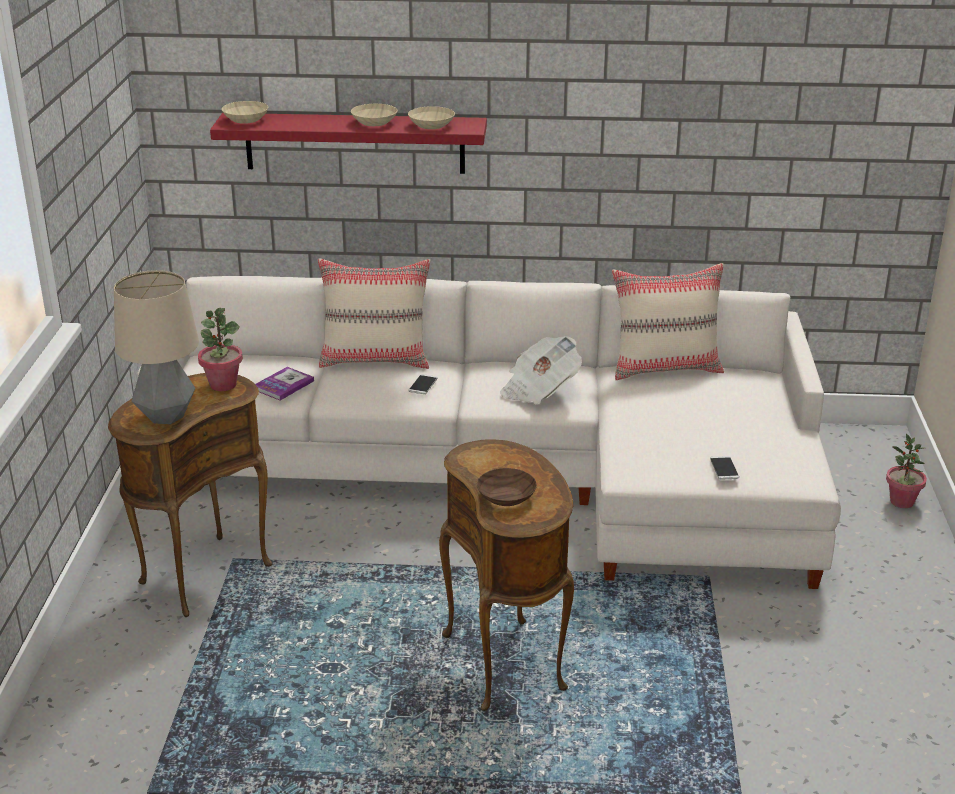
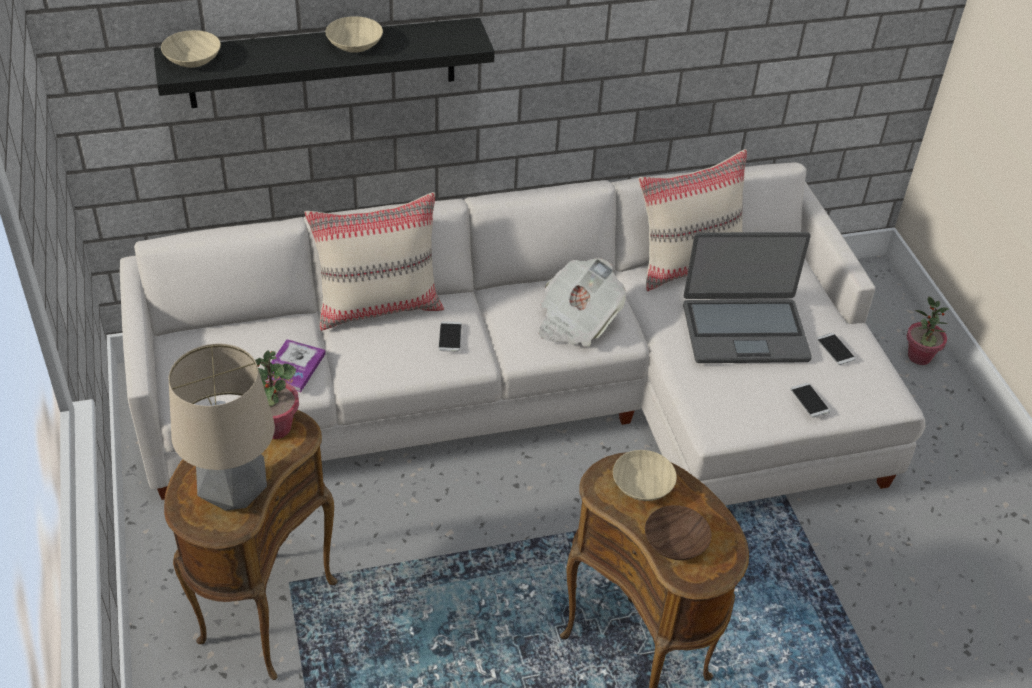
camera: 20 degrees left, 15 degrees up
red shelf [210,113,487,174] -> black shelf [154,18,495,108]
beige bowl [408,106,455,129] -> beige bowl moved to [613,450,677,501]
none -> laptop [683,232,812,363]
none -> phone [817,333,856,365]

